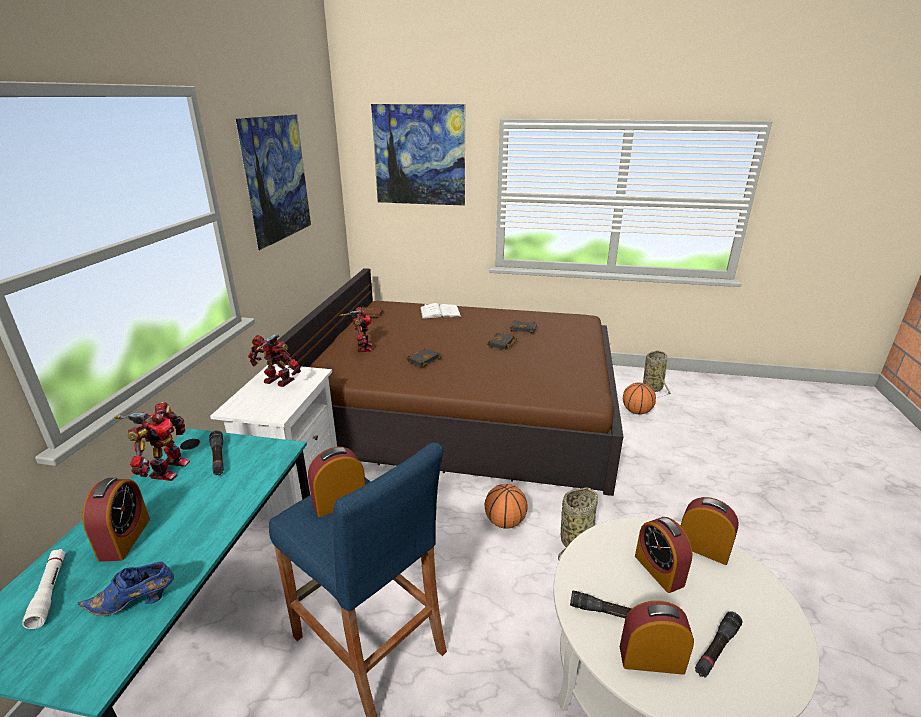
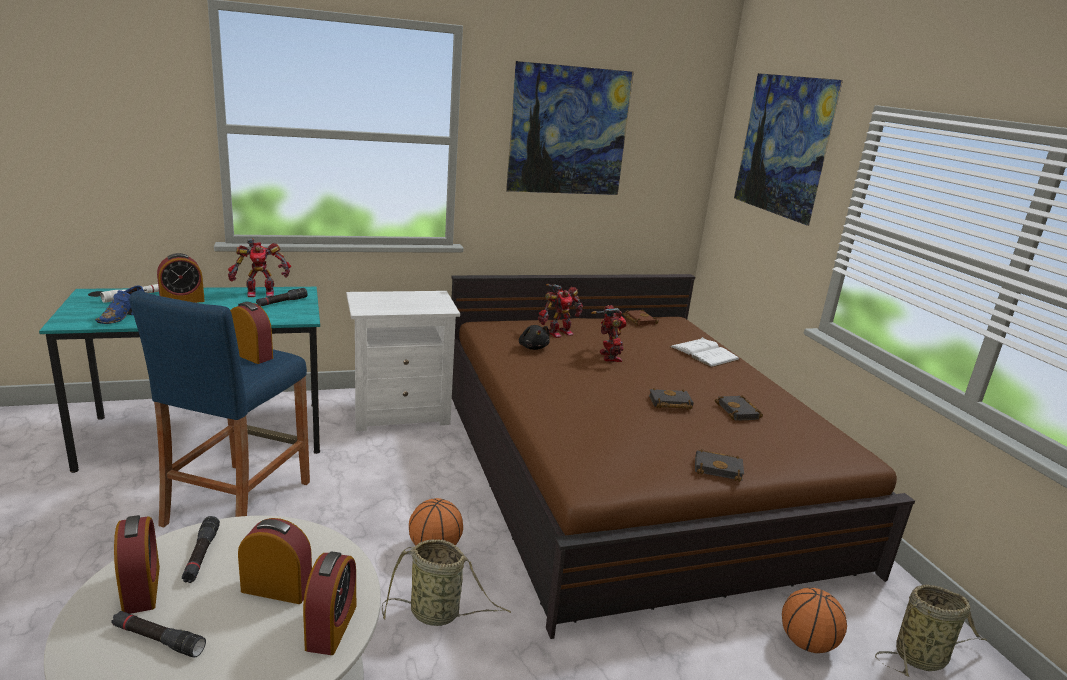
camera: 60 degrees right, 5 degrees down
blue shoe [77,562,174,616] -> blue shoe turned 120 degrees counterclockwise [95,286,144,324]
toy robot [248,334,301,387] -> toy robot moved to [591,305,626,362]
black book [406,348,442,367] -> black book moved to [695,449,744,482]
alarm clock [635,517,693,593] -> alarm clock turned 60 degrees clockwise [238,518,312,604]
none -> black plush toy [519,325,550,350]

